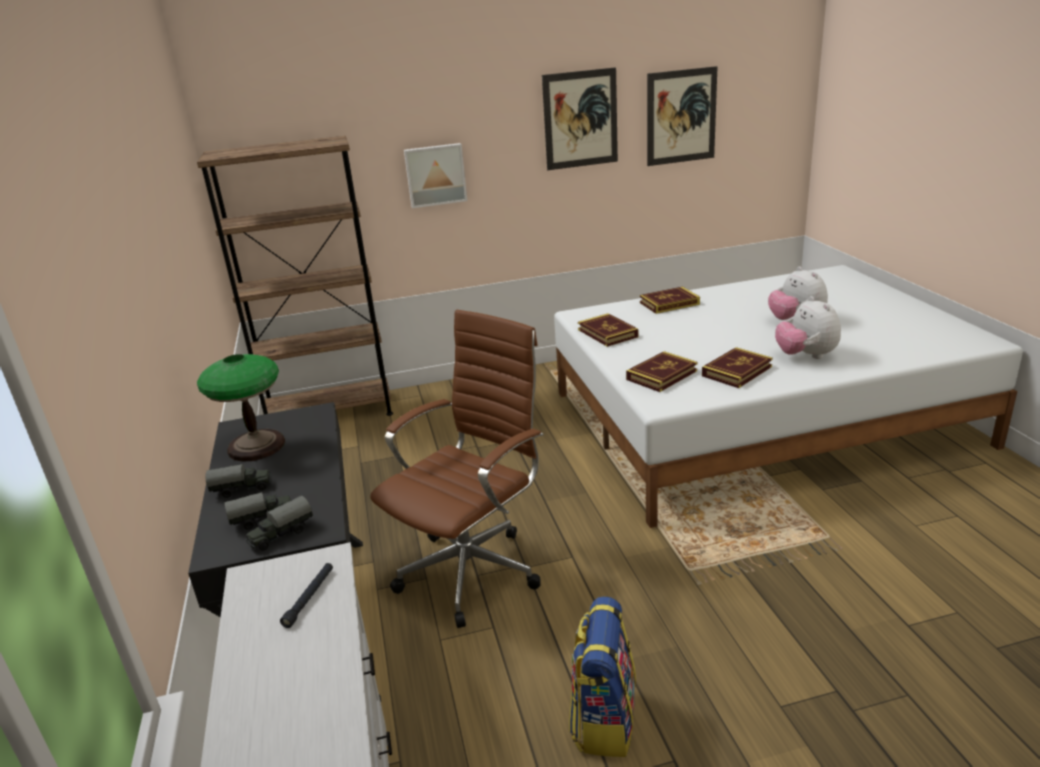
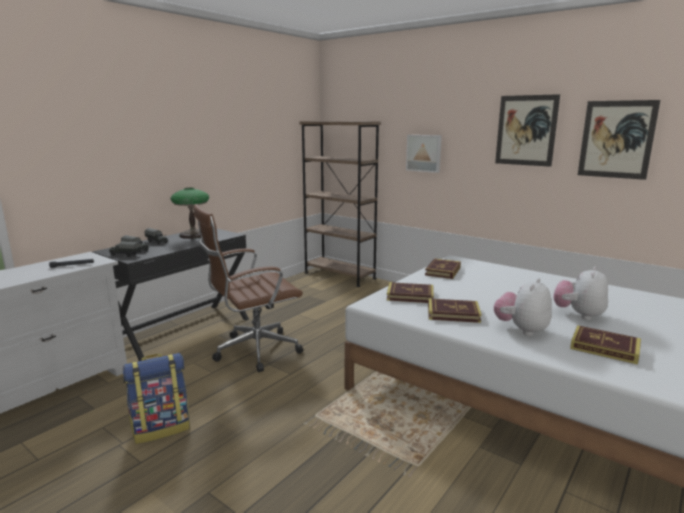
camera: 50 degrees right, 10 degrees down
brown office chair [370,309,543,628] -> brown office chair turned 150 degrees clockwise [194,204,303,372]
book [640,287,700,314] -> book moved to [570,325,641,365]

